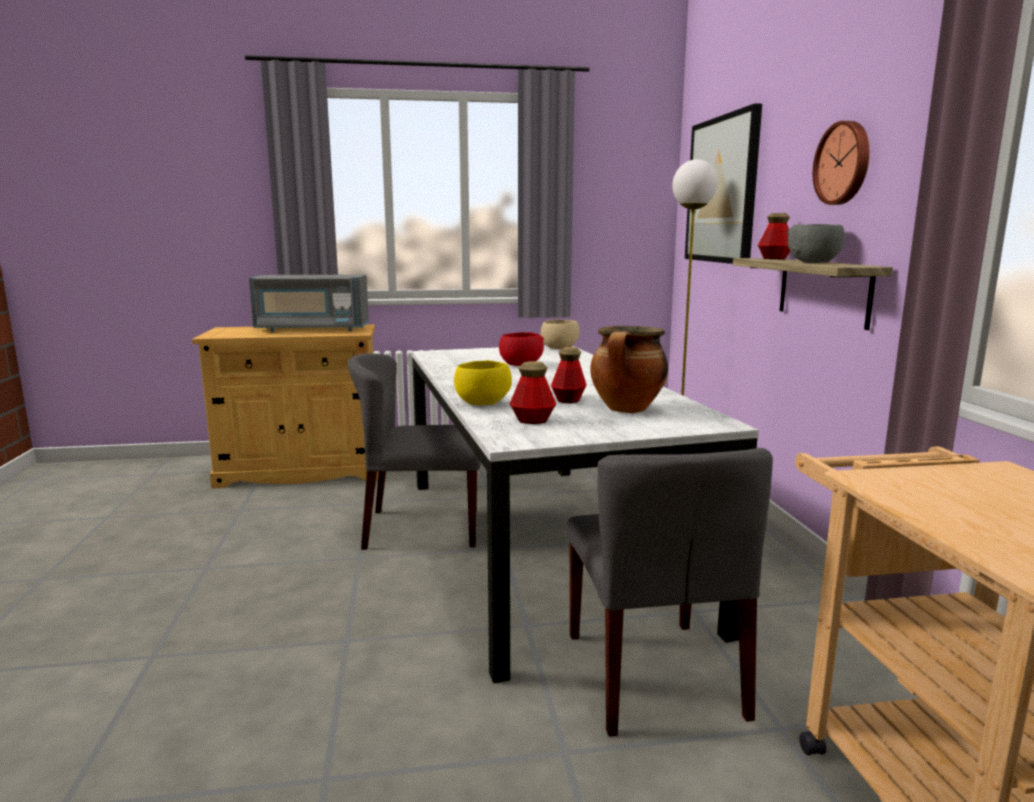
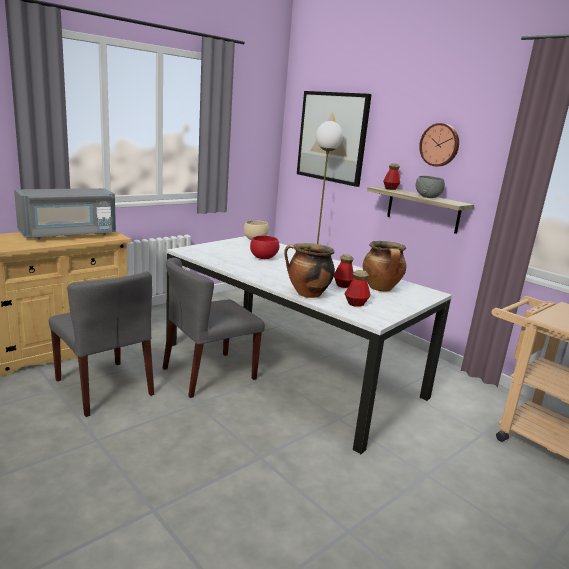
camera: 35 degrees left, 5 degrees up
yellow bowl [454,360,512,405] -> cooking pot [284,243,335,298]
grey chair [567,448,773,737] -> grey chair moved to [49,272,154,417]

